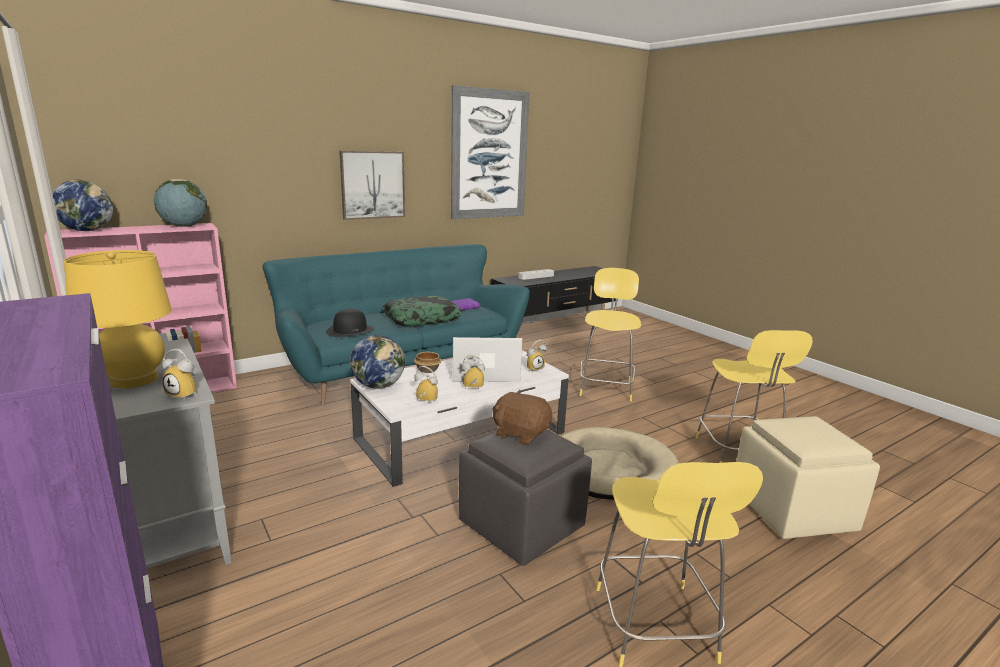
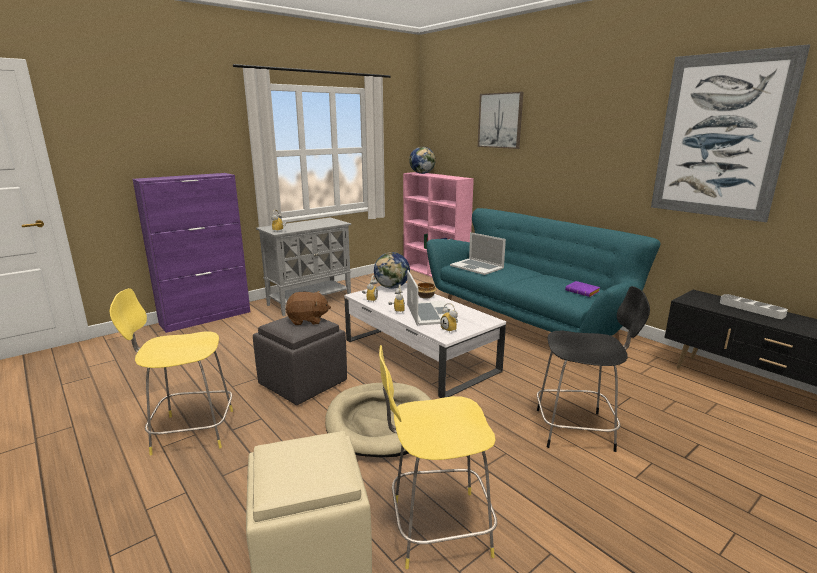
camera: 85 degrees right, 0 degrees up
yellow table lamp [64,250,172,389] -> none
globe [154,179,207,227] -> none
black hat [326,309,374,337] -> laptop [450,232,506,275]
picture [339,151,405,220] -> picture moved to [478,92,523,149]
pillow [382,296,462,326] -> none
brown plush toy [493,390,552,445] -> brown plush toy turned 60 degrees clockwise [286,291,331,325]
yellow stool [579,268,641,402] -> black stool [537,286,650,452]

